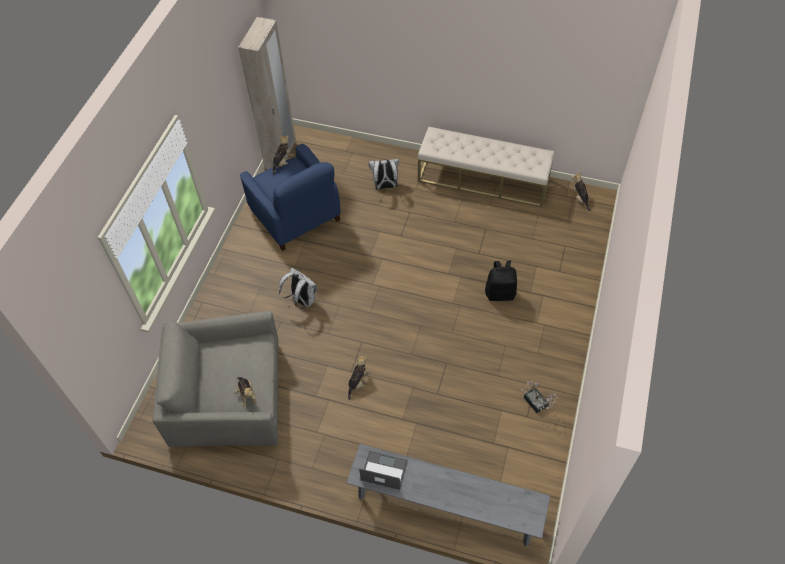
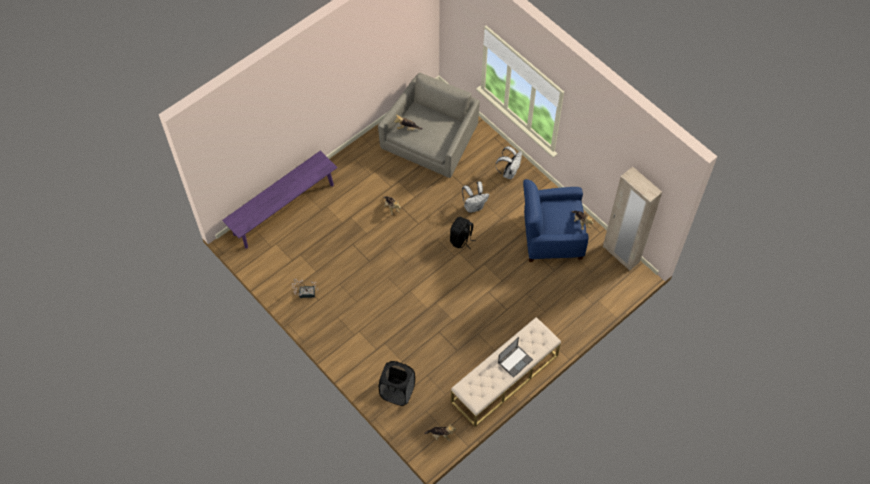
camera: 120 degrees right, 5 degrees up
grey bench [347,444,550,547] -> purple bench [222,150,338,249]
laptop [359,451,408,490] -> laptop moved to [498,337,533,378]
white backpack [368,158,399,190] -> white backpack moved to [495,146,522,179]
black backpack [485,261,517,301] -> black backpack moved to [450,217,476,249]
none -> black laundry basket [379,361,415,406]

